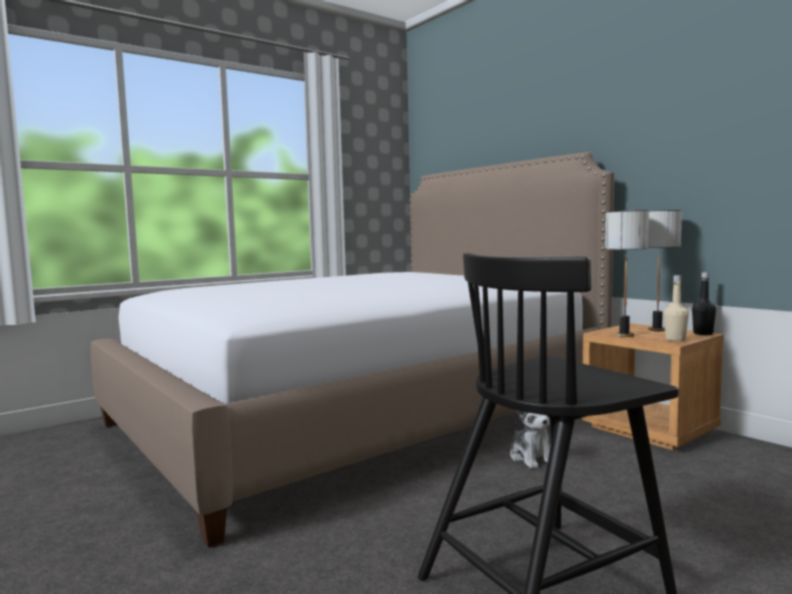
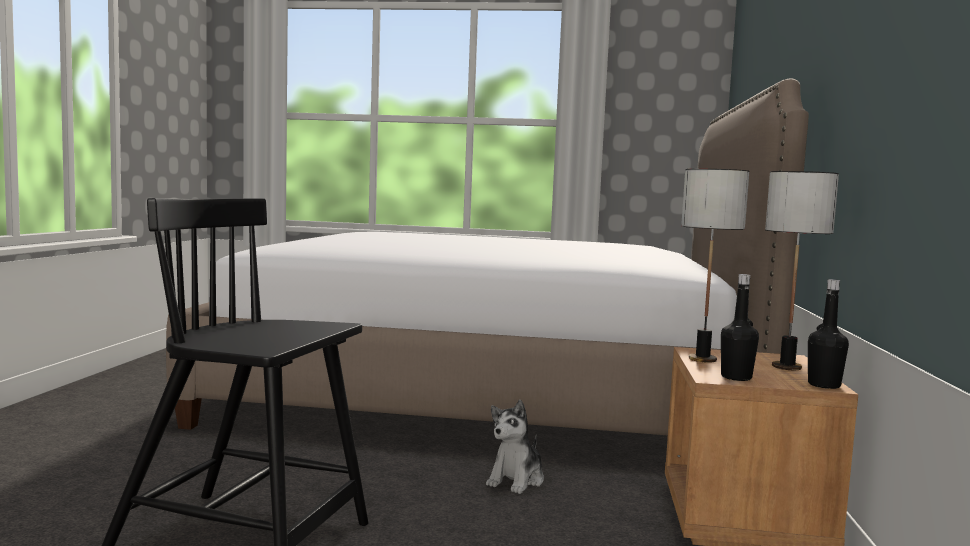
camera: 45 degrees right, 0 degrees up
beige bottle [664,275,689,341] -> black bottle [721,274,759,381]

